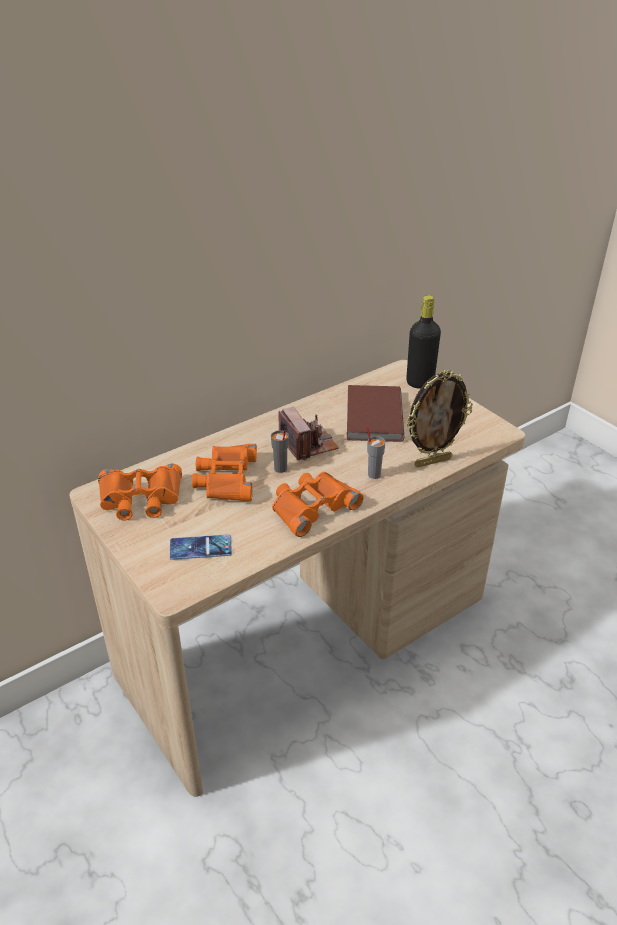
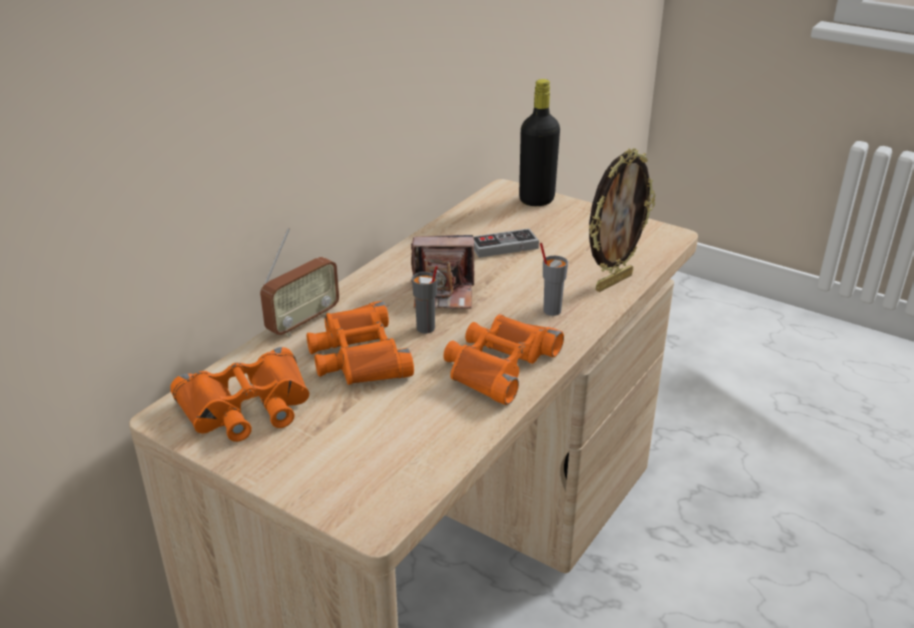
camera: 20 degrees left, 5 degrees down
phone [170,534,232,560] -> none
camera [279,407,339,461] -> camera turned 135 degrees clockwise [411,235,474,309]
brown book [347,385,404,442] -> game controller [473,228,539,258]
none -> radio [260,228,339,337]

